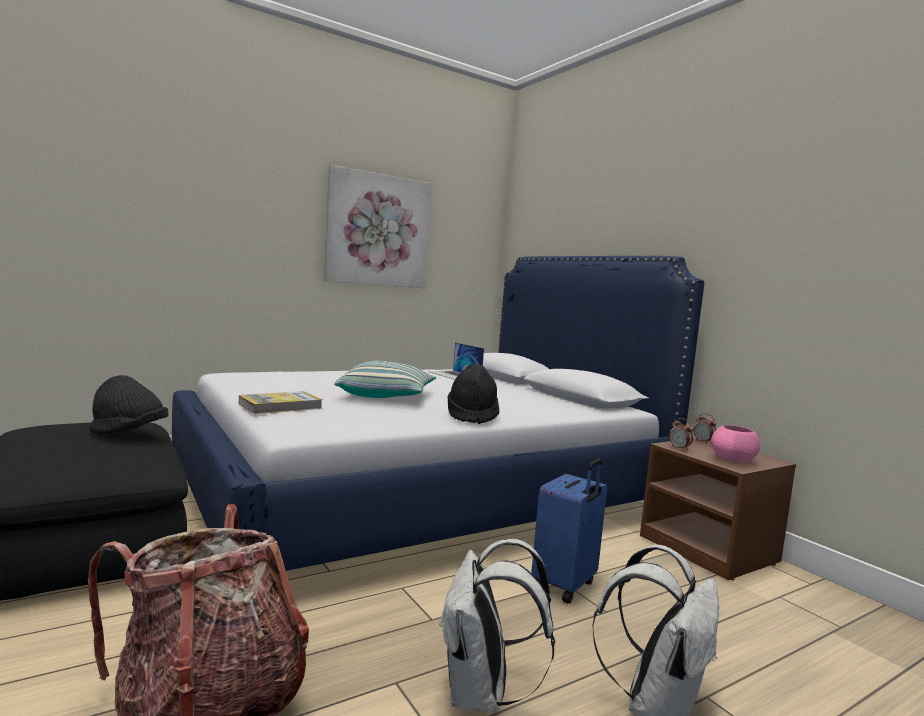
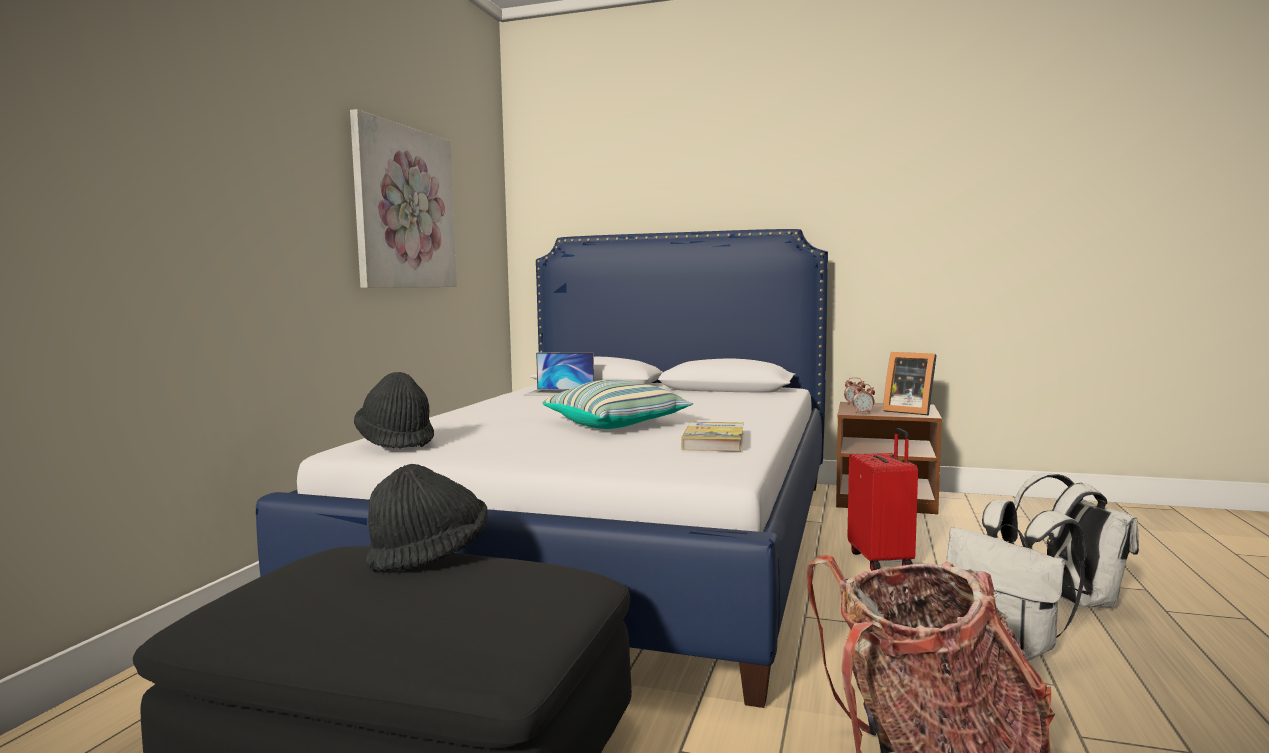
camera: 40 degrees left, 0 degrees up
book [239,391,323,414] -> book moved to [681,422,744,452]
black hat [448,364,499,424] -> black hat moved to [354,372,434,449]
blue suitcase [531,458,607,604] -> red suitcase [847,428,918,571]
pink bowl [711,425,760,462] -> picture frame [883,352,937,415]

